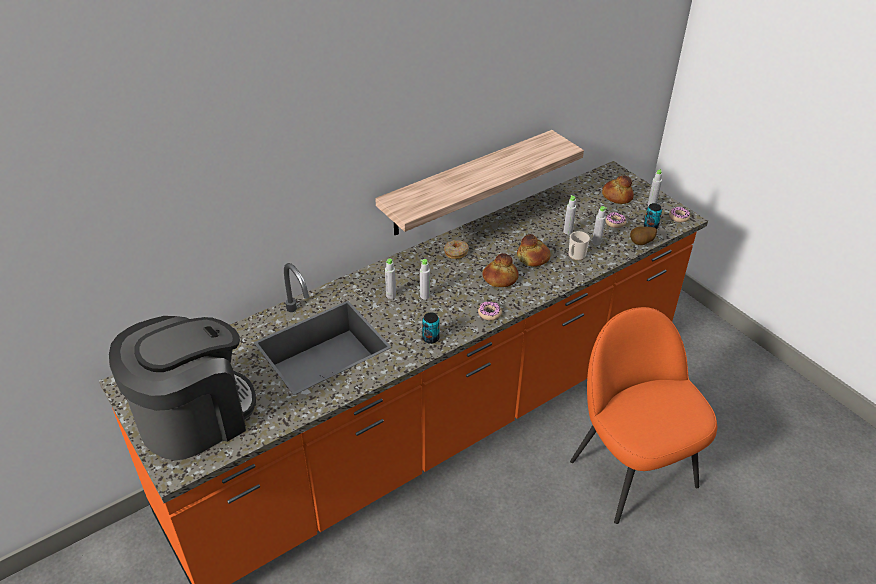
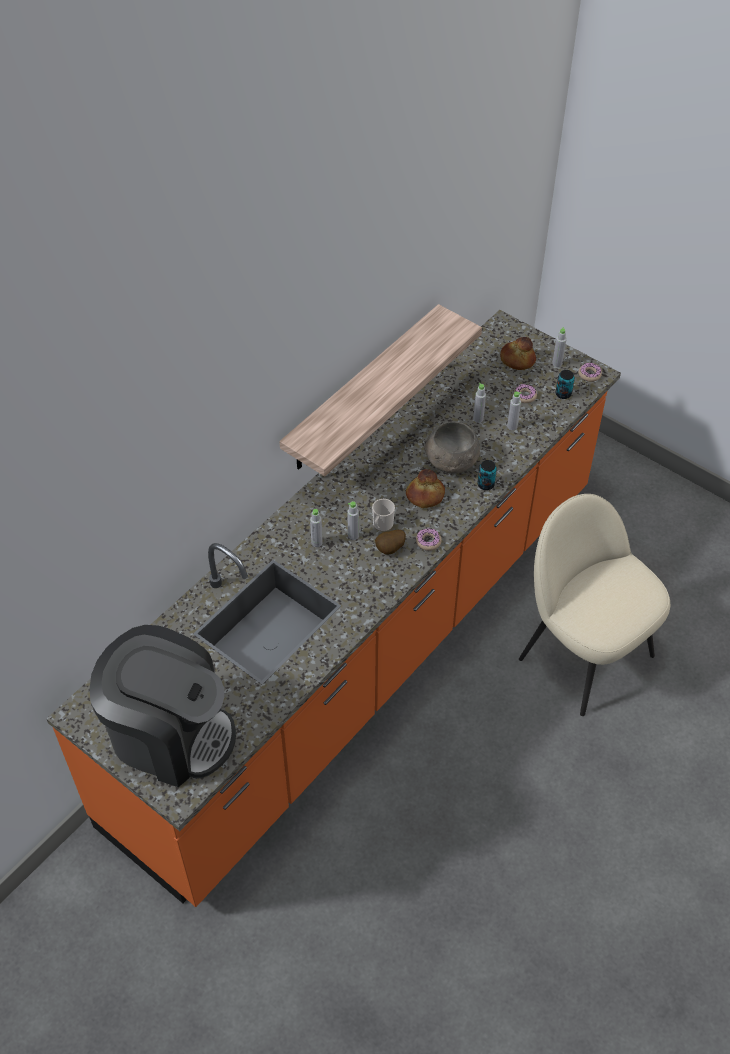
camera: 15 degrees left, 10 degrees up
coffee machine [109,316,256,460] -> coffee machine turned 75 degrees clockwise [89,625,236,787]
can [422,312,440,344] -> can moved to [477,460,497,490]
donut [444,240,469,259] -> none
bread [517,234,550,267] -> grey bowl [424,422,481,473]
mug [568,231,590,260] -> mug moved to [372,499,395,532]
orange chair [570,307,717,524] -> beige chair [519,494,670,716]
potato [630,226,657,245] -> potato moved to [375,530,406,555]

